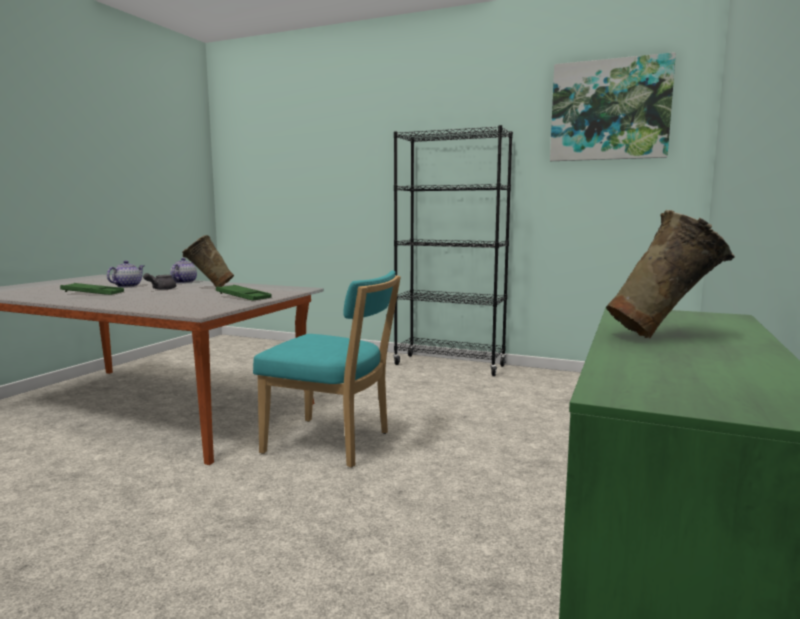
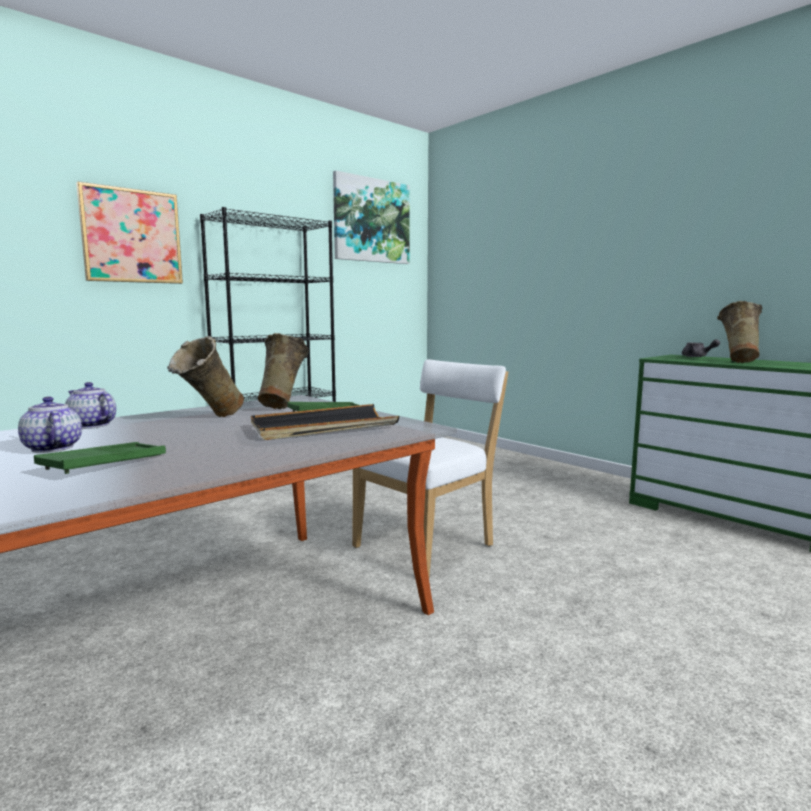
camera: 65 degrees left, 0 degrees up
grey teapot [143,273,176,290] -> grey teapot moved to [682,339,720,357]
turquoise chair [253,270,401,468] -> white chair [352,360,508,577]
none -> picture [76,181,183,284]
none -> black tray [251,404,399,440]
none -> beige vase [258,333,309,409]

